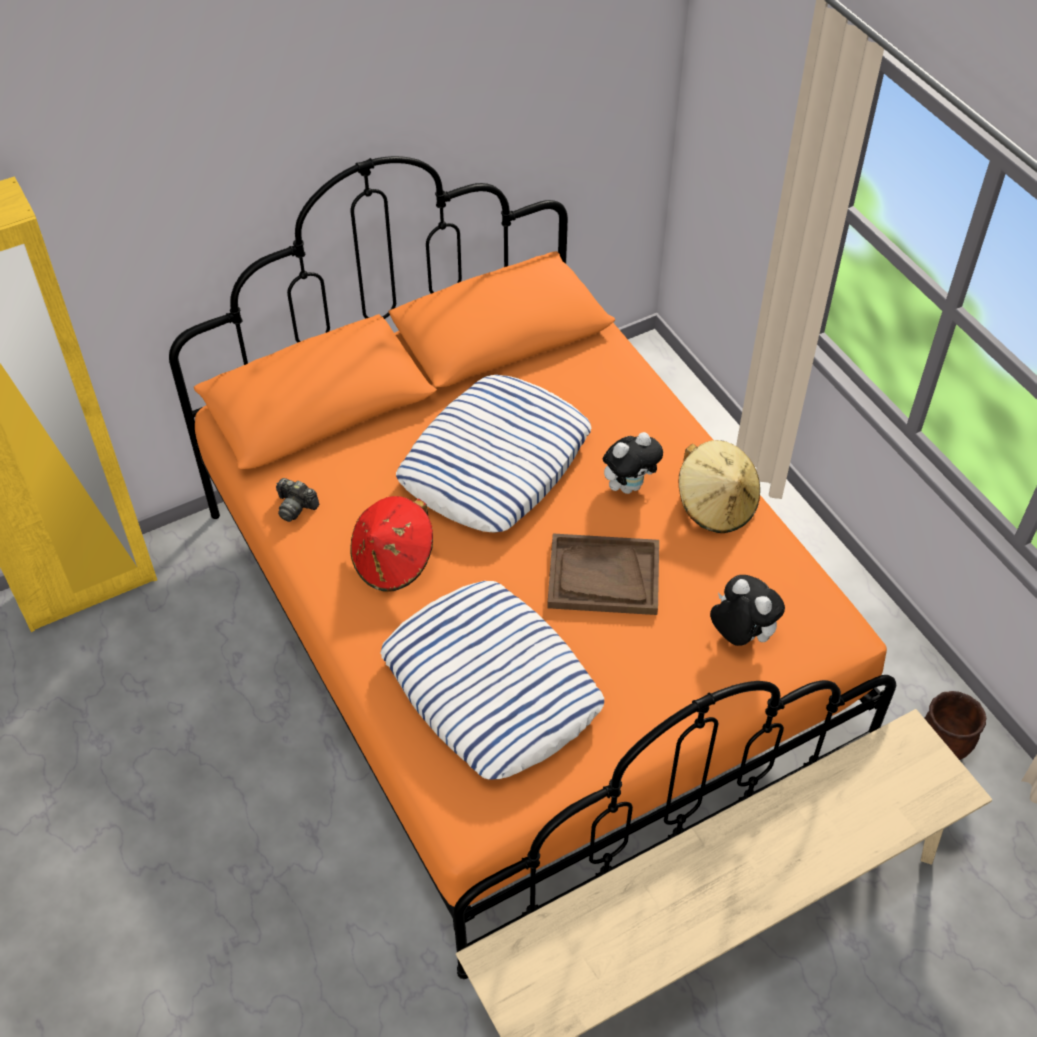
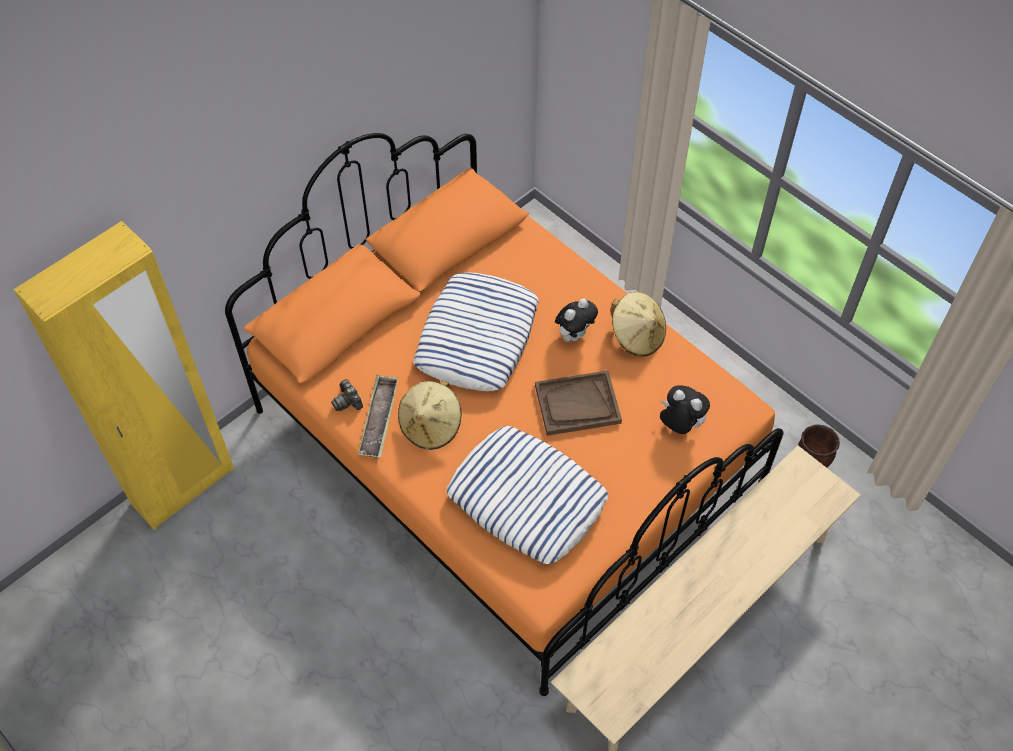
camera: 15 degrees left, 5 degrees up
camera [276,478,319,522] -> camera turned 45 degrees clockwise [331,379,363,411]
red hat [351,496,433,592] -> beige hat [398,380,462,450]
none -> tray [358,375,398,458]

